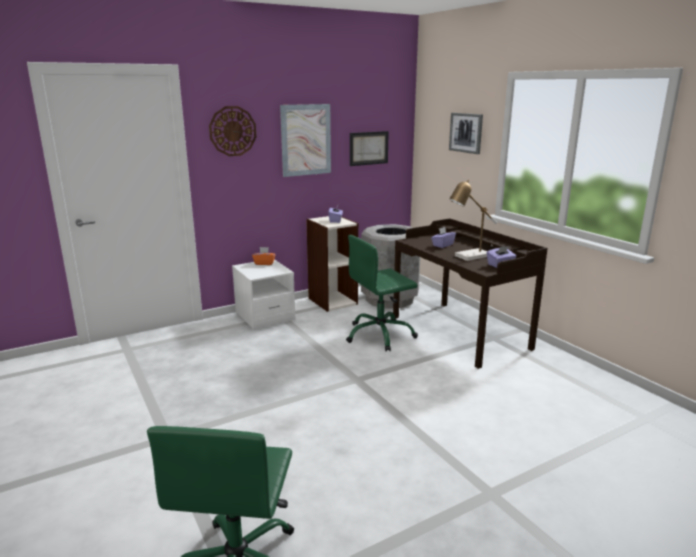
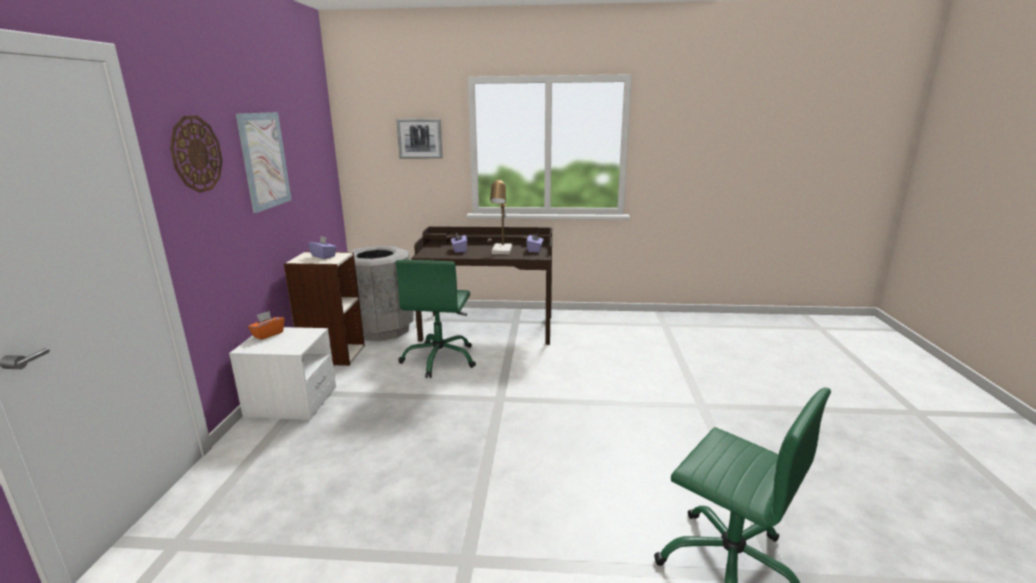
camera: 55 degrees left, 0 degrees up
picture [350,131,389,166] -> none

